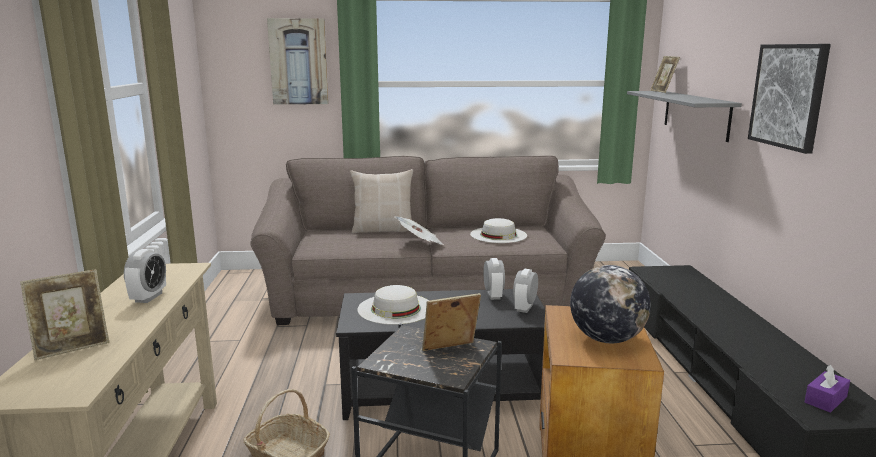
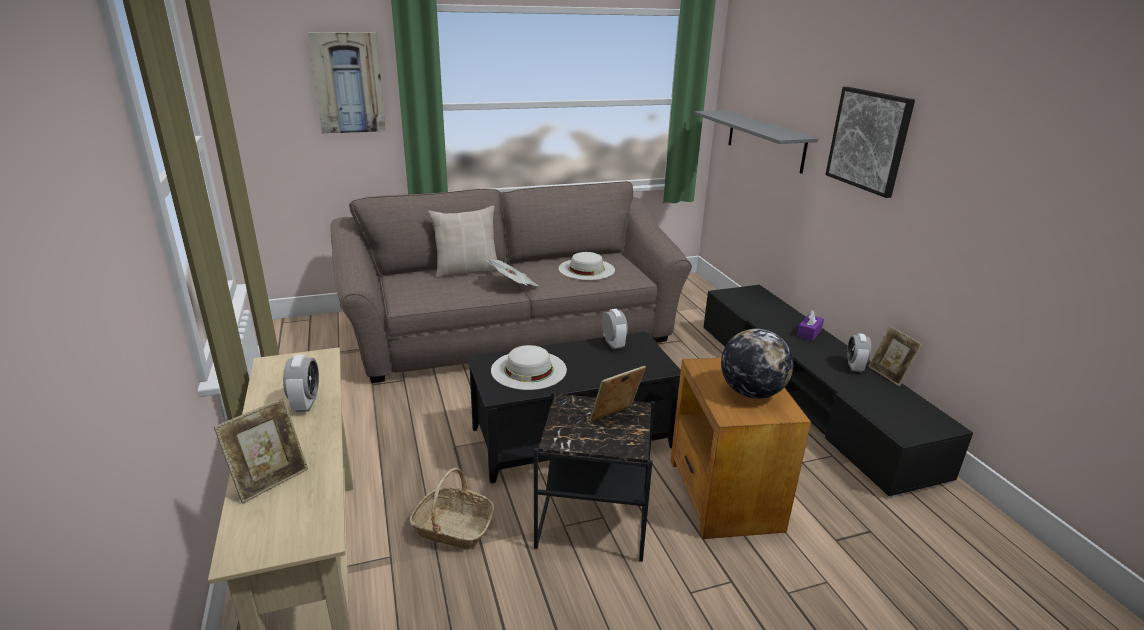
camera: 15 degrees left, 10 degrees up
alarm clock [513,269,538,313] -> alarm clock moved to [847,333,871,372]
picture frame [650,56,680,93] -> picture frame moved to [868,326,923,386]
purple tissue box [805,364,850,413] -> purple tissue box moved to [797,310,824,341]

